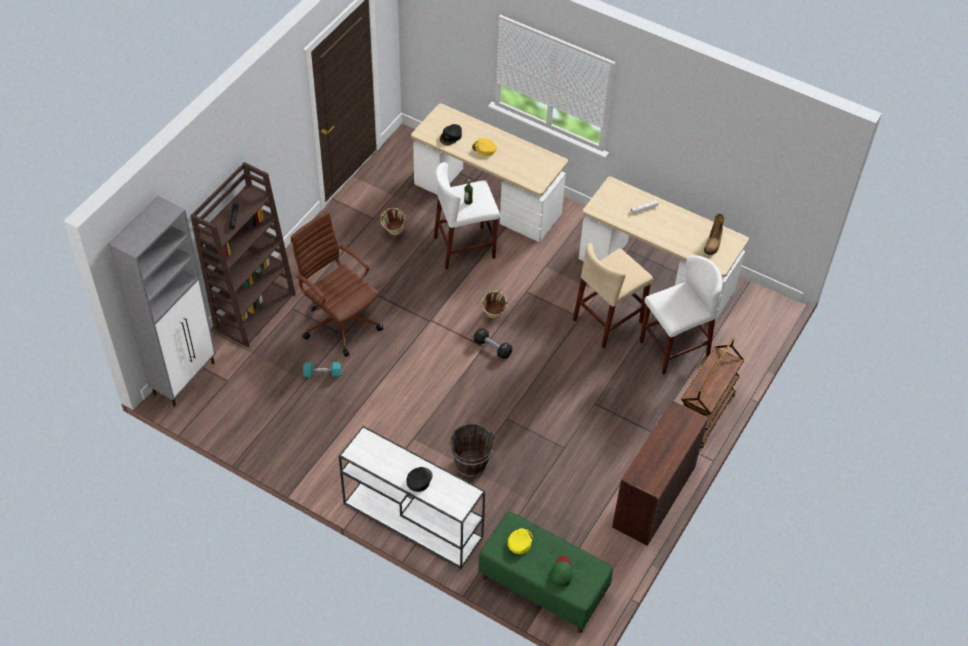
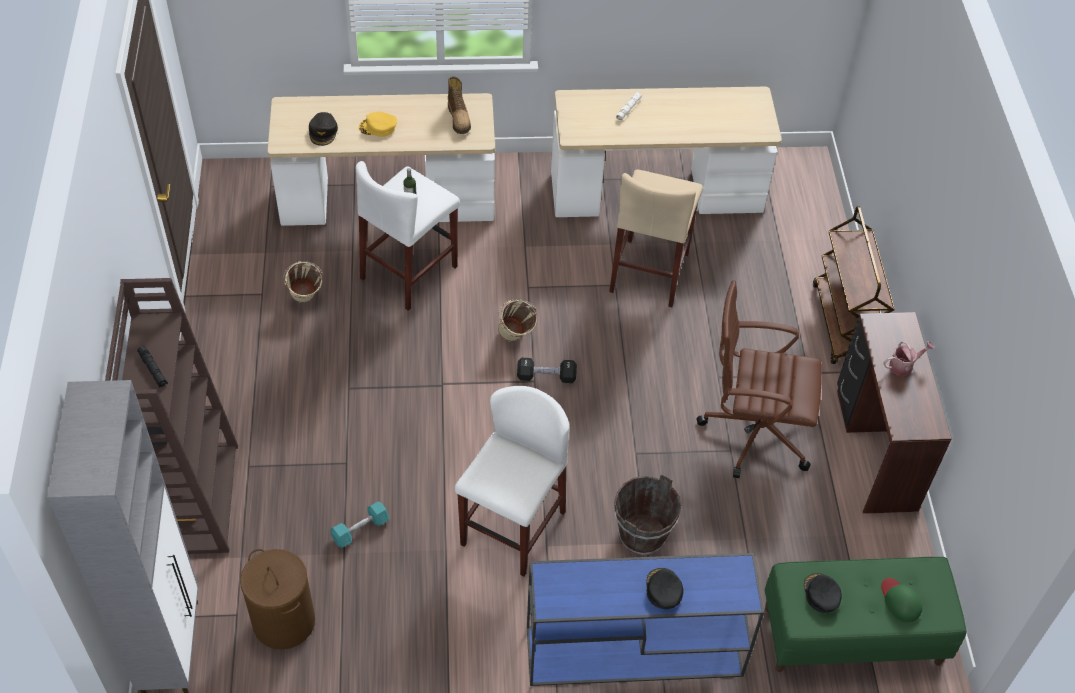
camera: 35 degrees left, 0 degrees up
brown office chair [291,212,383,357] -> brown office chair moved to [696,280,822,478]
white console table [339,426,485,569] -> blue console table [527,553,764,686]
yellow cap [508,528,532,554] -> black cap [804,573,842,613]
white stool [640,255,722,375] -> white stool moved to [455,386,569,576]
boot [704,214,724,255] -> boot moved to [448,76,471,134]
none -> brown laundry basket [240,549,315,650]
none -> watering can [883,341,935,376]

